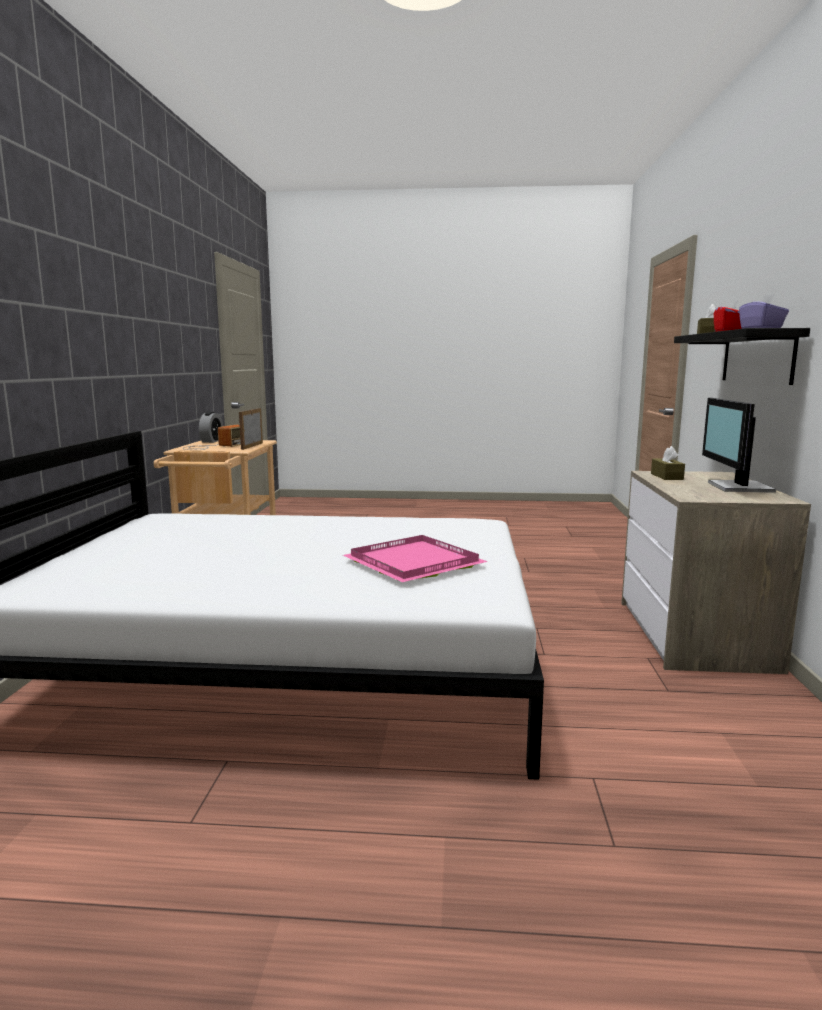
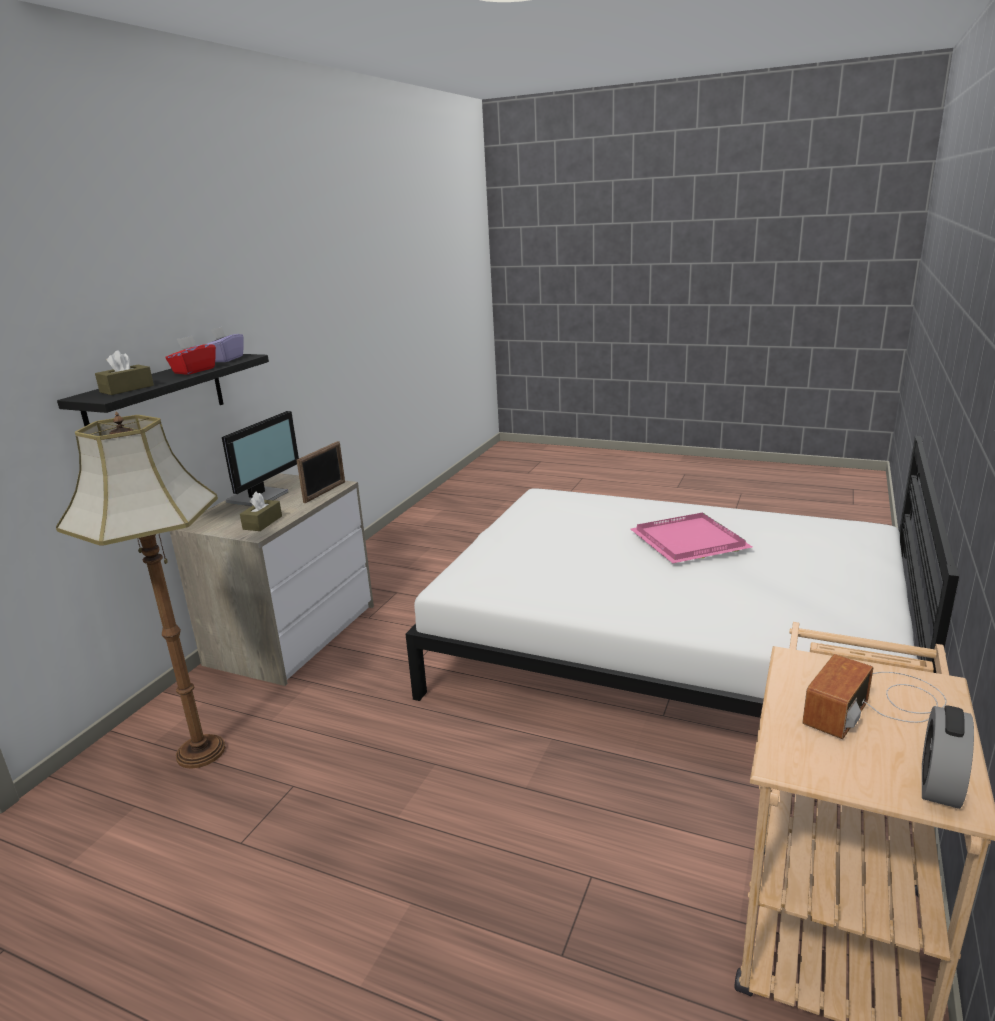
camera: 160 degrees left, 10 degrees up
picture frame [239,408,263,450] -> picture frame moved to [297,441,345,503]
pink tray [343,535,488,582] -> pink tray moved to [631,513,752,563]
none -> floor lamp [56,411,225,769]

